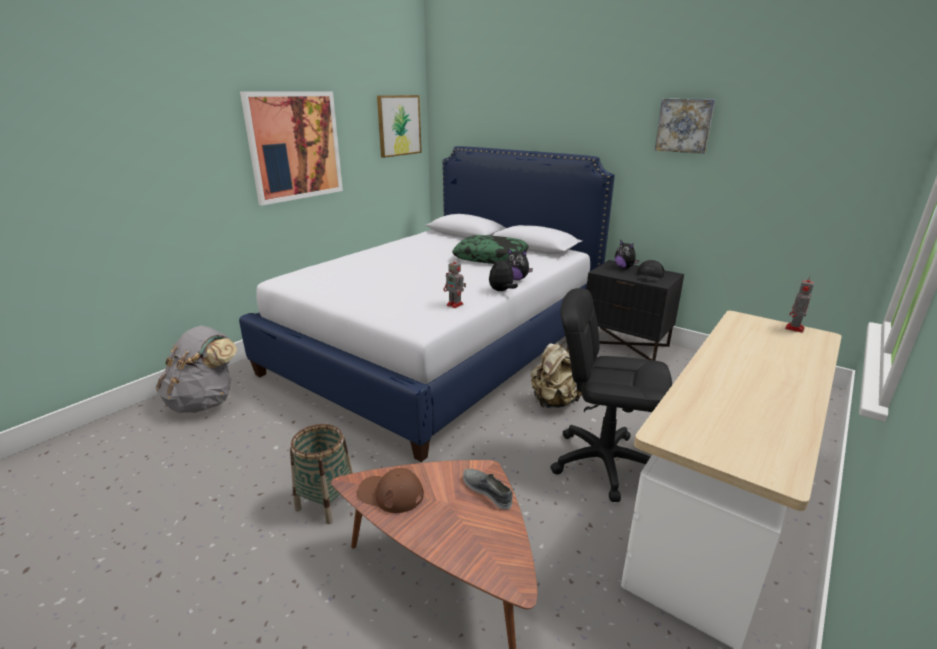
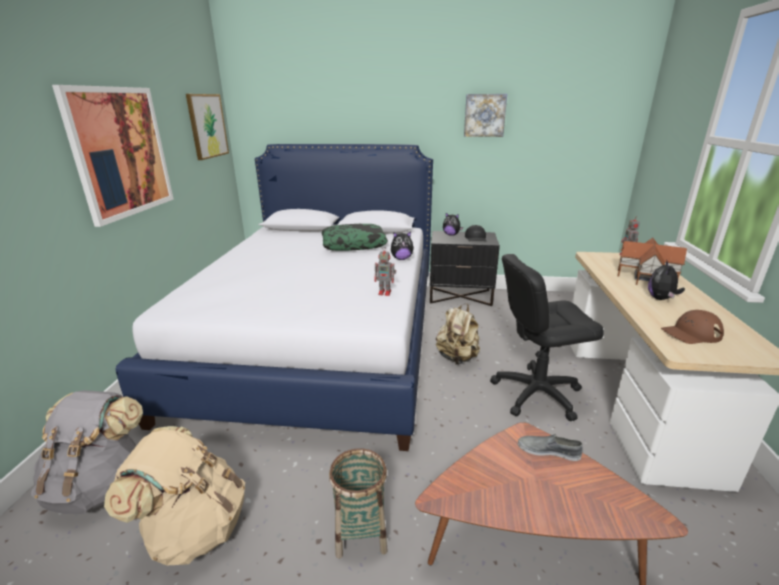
camera: 30 degrees left, 0 degrees up
brown cap [358,468,424,513] -> brown cap moved to [661,310,724,344]
plush toy [489,257,518,291] -> plush toy moved to [648,259,685,300]
none -> beige backpack [104,426,245,566]
none -> toy house [617,238,687,285]

